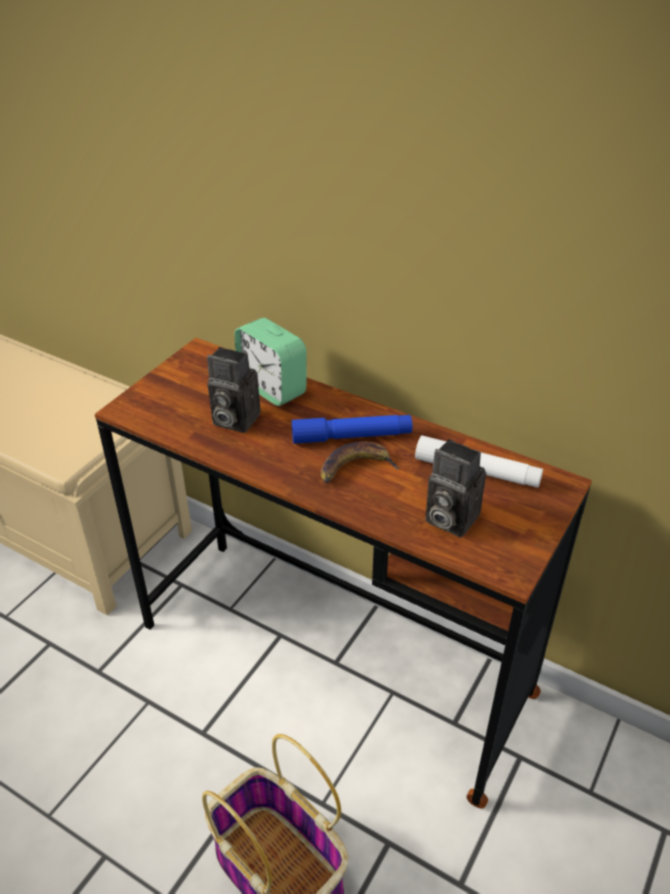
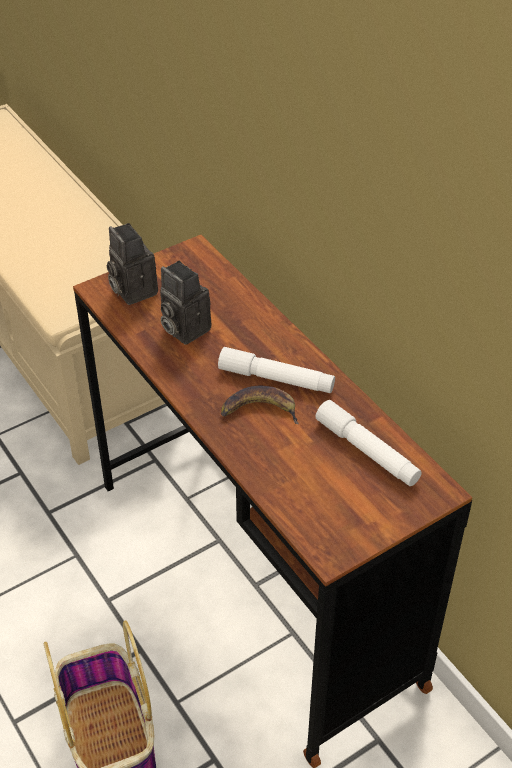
camera: 25 degrees right, 5 degrees up
alarm clock [235,318,307,406] -> none
blue flashlight [292,415,412,444] -> white flashlight [218,347,335,393]
camera [425,439,486,538] -> camera moved to [107,223,158,305]

